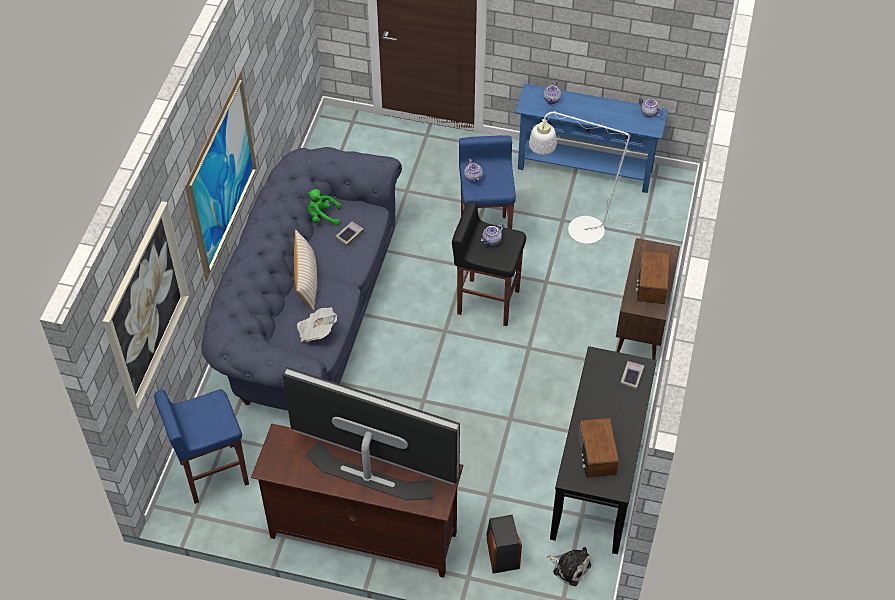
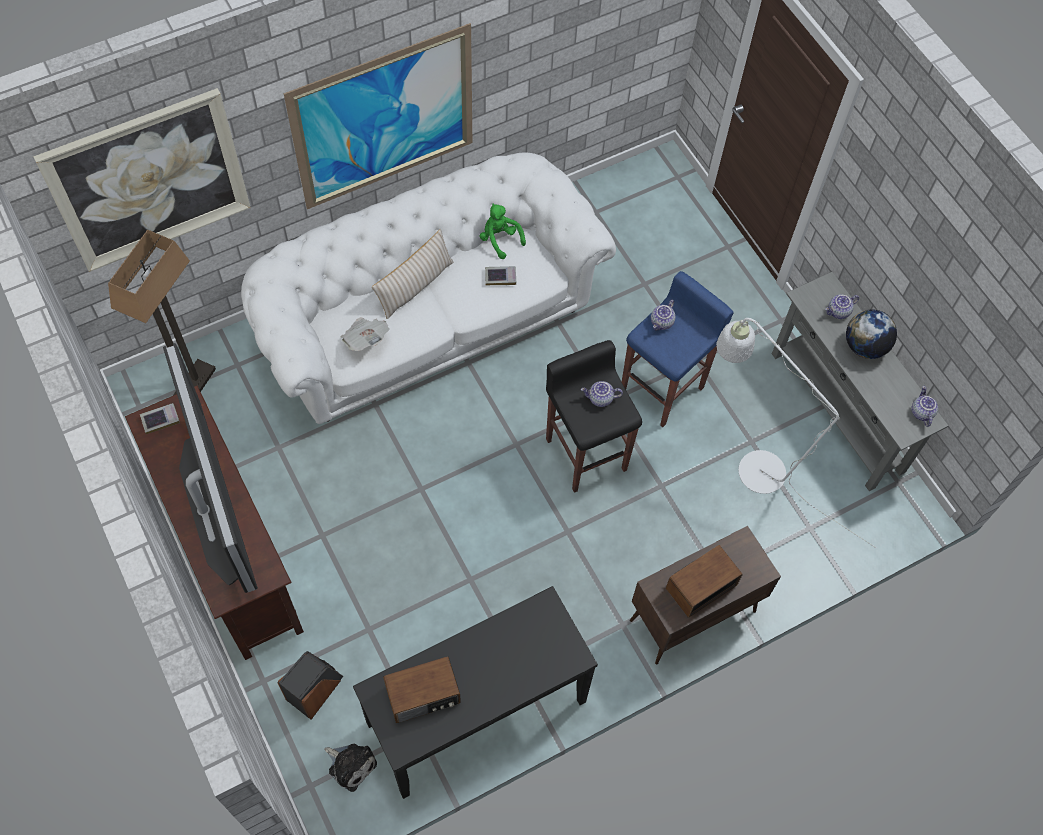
camera: 45 degrees right, 10 degrees up
blue stool [154,389,249,504] -> floor lamp [108,230,216,395]
blue sofa [201,147,402,411] -> white sofa [241,153,616,424]
blue console table [515,84,668,193] -> grey console table [772,272,949,491]
plush toy [547,547,591,586] -> plush toy turned 45 degrees counterclockwise [324,744,377,792]
radio [578,418,619,478] -> radio turned 150 degrees counterclockwise [383,656,461,723]
book [620,361,644,390] -> book moved to [140,403,180,434]
none -> globe [846,309,897,359]

